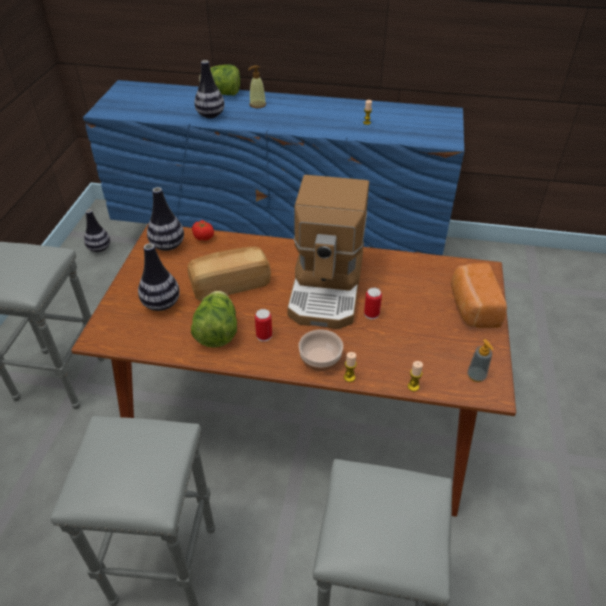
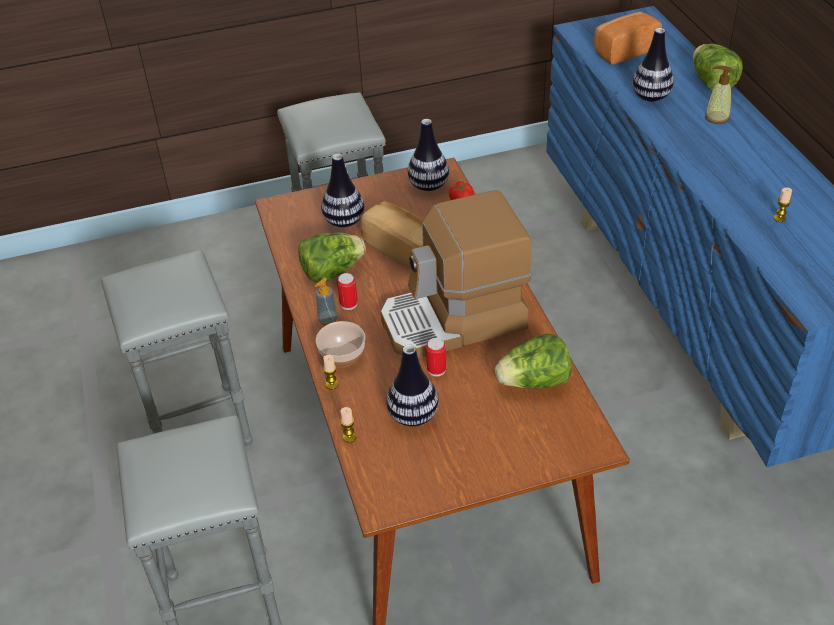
camera: 65 degrees right, 0 degrees up
vase [84,209,110,252] -> vase moved to [386,344,439,426]
bread [451,263,507,328] -> bread moved to [594,12,662,65]
soap dispenser [467,339,494,382] -> soap dispenser moved to [315,278,338,326]
none -> lettuce [495,334,572,389]

